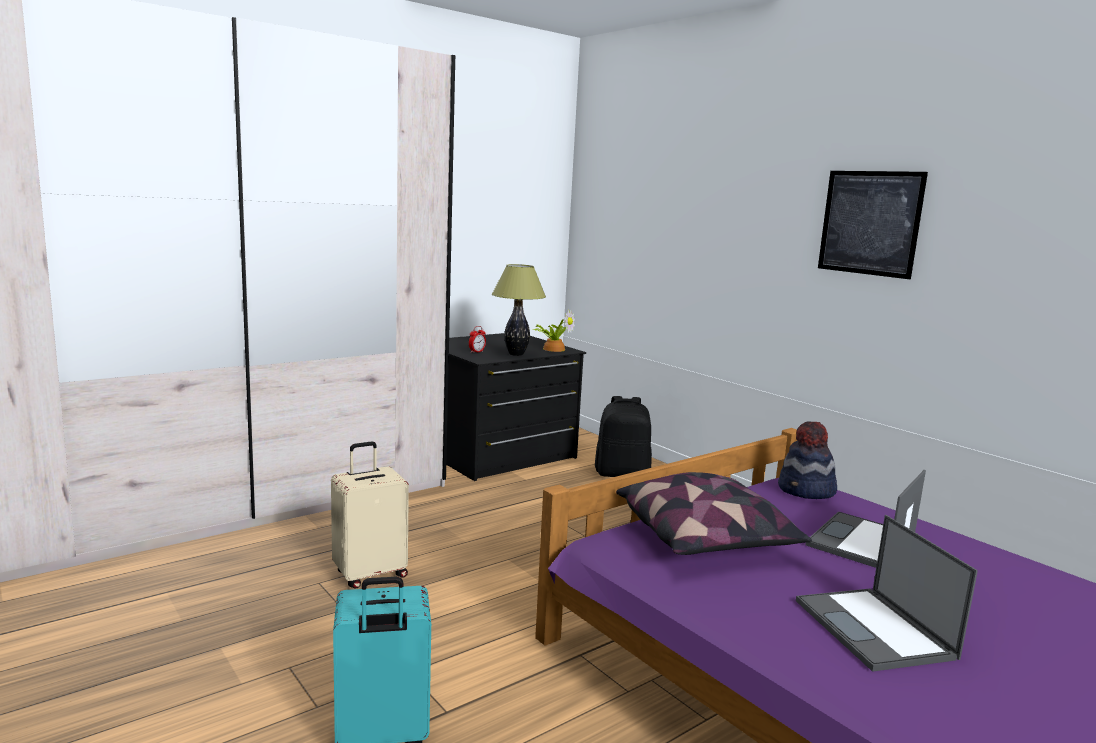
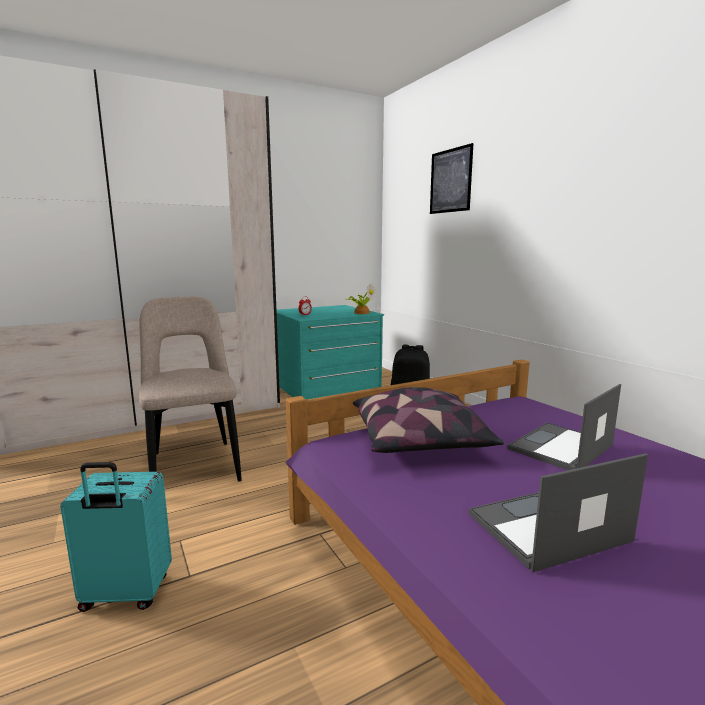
camera: 10 degrees right, 0 degrees up
beige suitcase [331,441,409,589] -> beige chair [139,296,242,482]
black dresser [446,333,586,481] -> turquoise dresser [276,305,384,400]
table lamp [492,264,546,356] -> none
hat [778,421,837,499] -> none
laptop [796,515,978,672] -> laptop turned 75 degrees clockwise [468,453,648,573]
picture [818,171,928,279] -> picture moved to [430,143,473,214]

